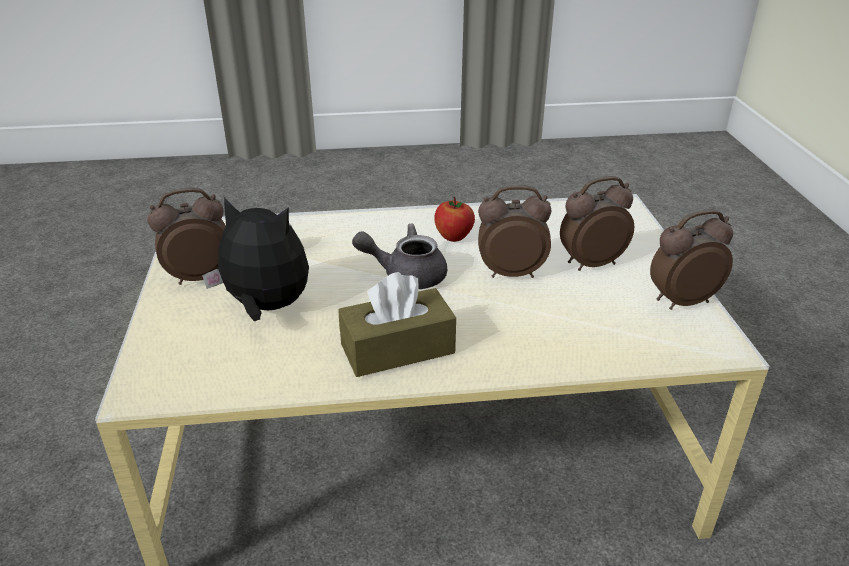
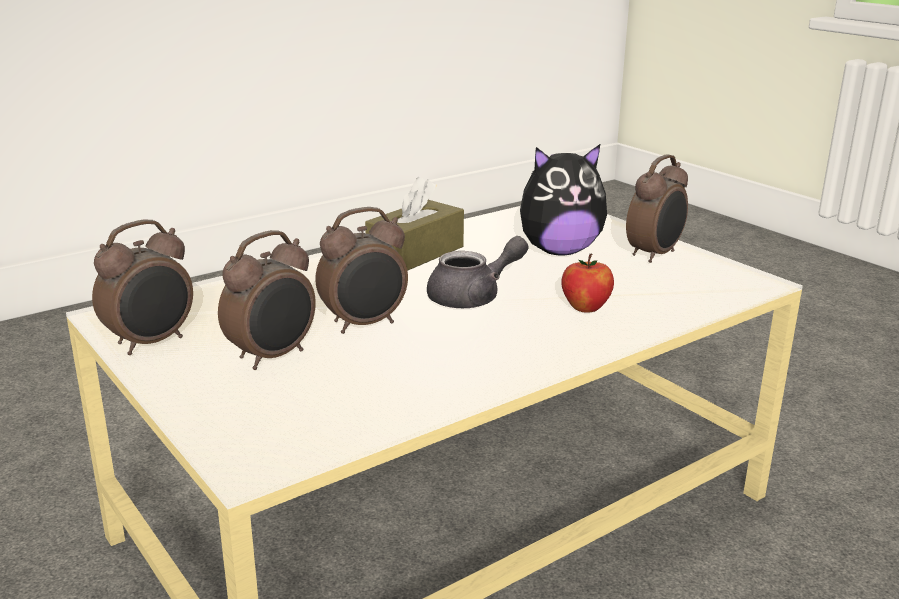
camera: 150 degrees right, 10 degrees down
apple [434,197,475,242] -> apple moved to [561,254,614,313]

